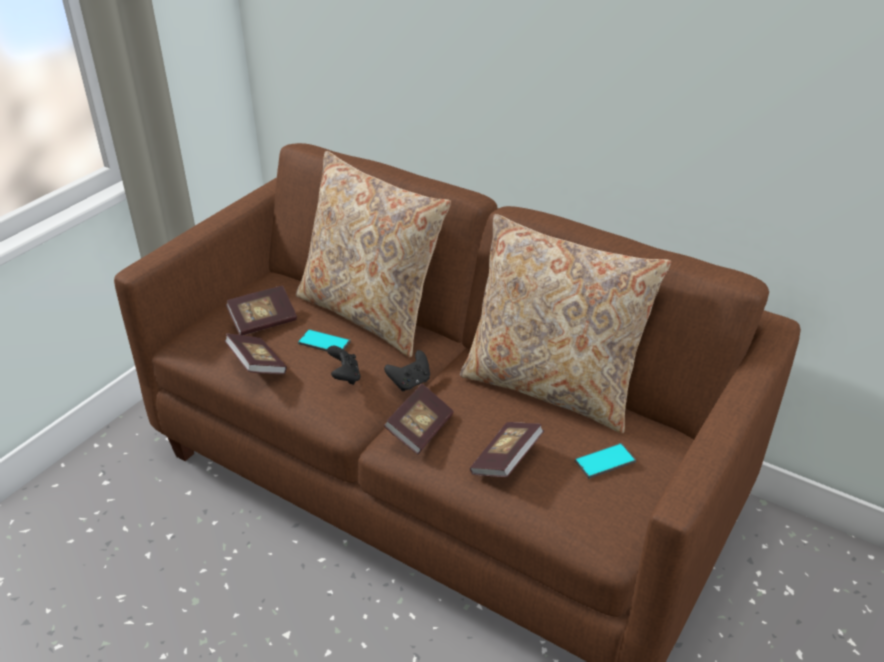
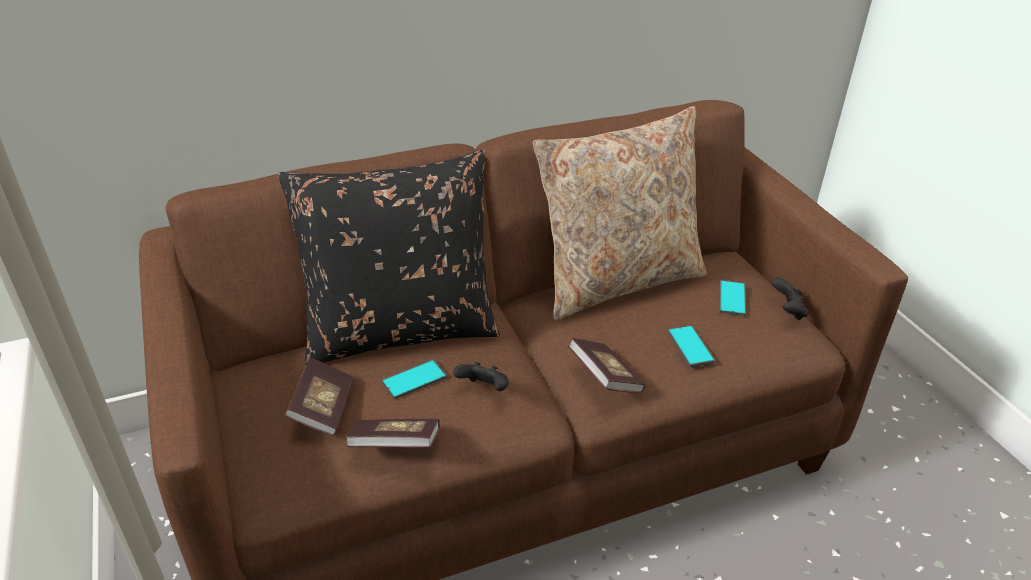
camera: 55 degrees left, 0 degrees up
beige pillow [296,151,451,358] -> black pillow [278,150,500,365]
black game controller [384,350,430,391] -> black game controller moved to [772,278,808,320]
book [470,422,544,477] -> phone [668,326,715,367]

